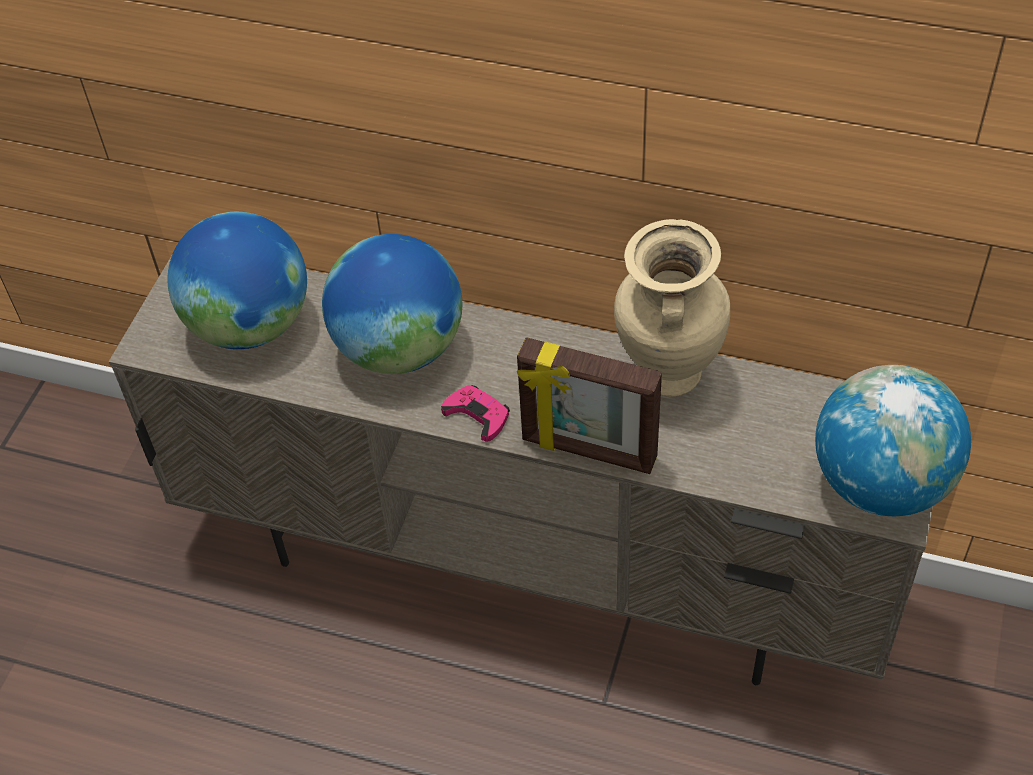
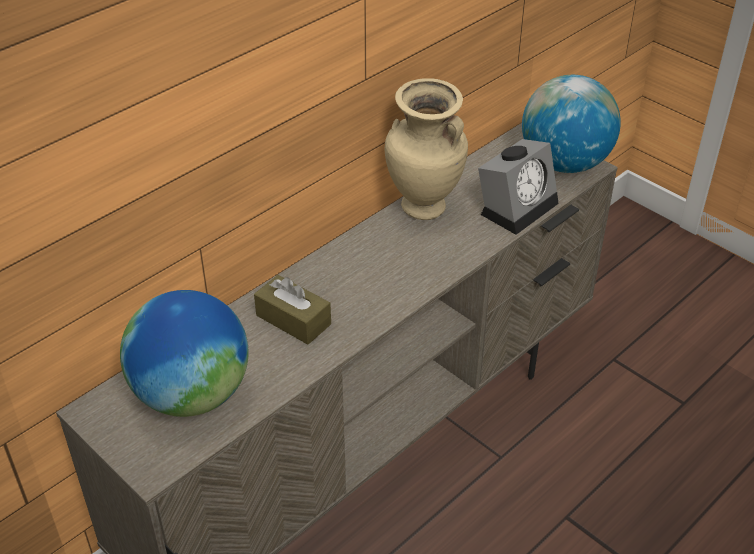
camera: 65 degrees left, 10 degrees down
globe [322,234,462,374] -> brown tissue box [254,275,331,345]
pink game controller [441,385,510,442] -> none
picture frame [517,337,662,474] -> none
none -> alarm clock [478,139,559,235]

